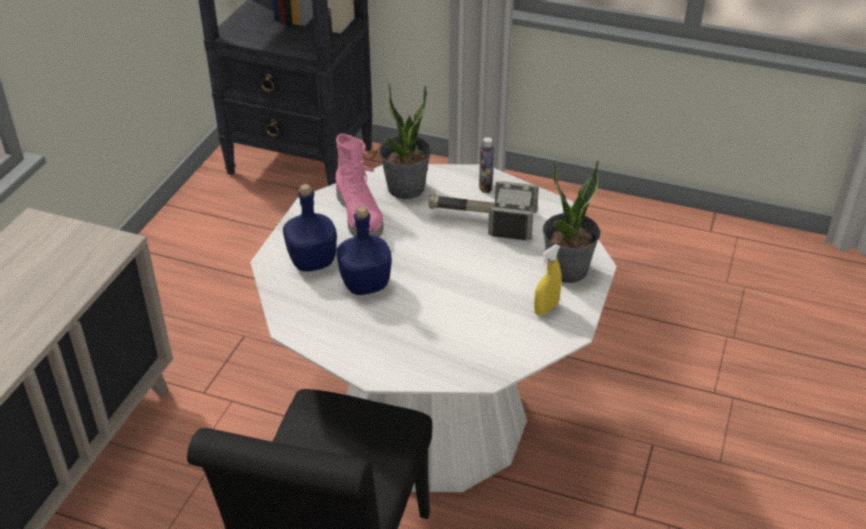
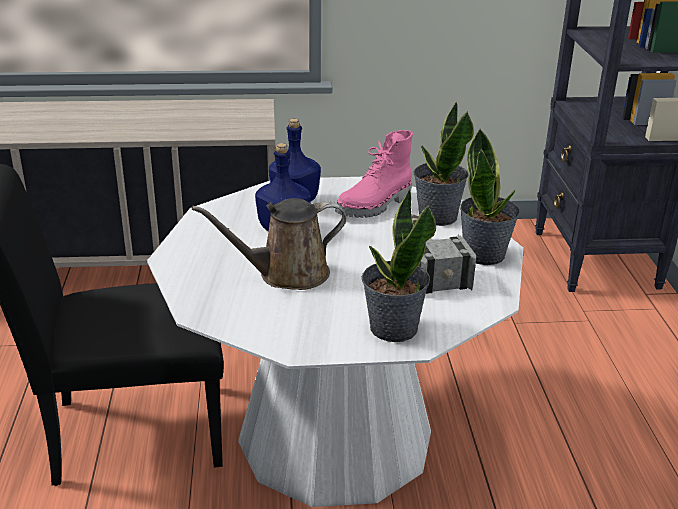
camera: 65 degrees right, 10 degrees down
bottle [479,137,494,193] -> potted plant [460,129,520,265]
yellow spray bottle [534,245,562,316] -> none
none -> brown watering can [192,198,346,290]

